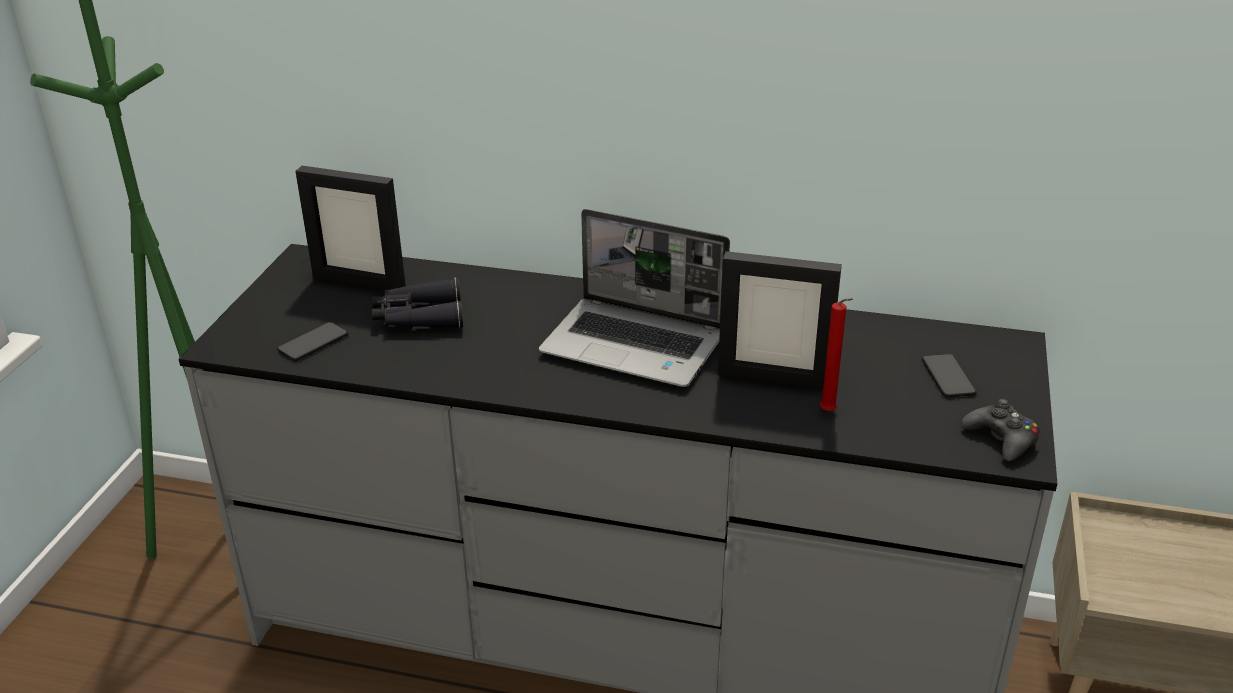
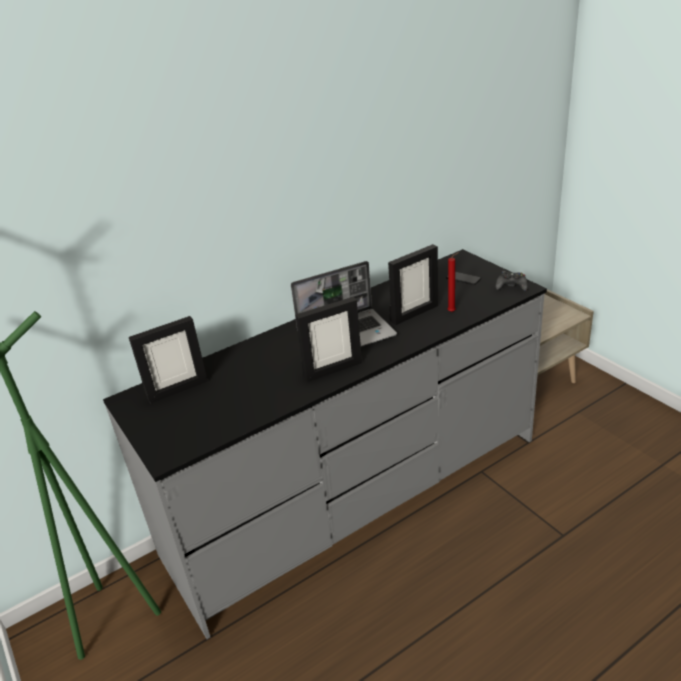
camera: 45 degrees left, 0 degrees up
phone [277,322,348,361] -> none
black binoculars [372,277,463,328] -> none
none -> picture frame [295,297,362,382]

